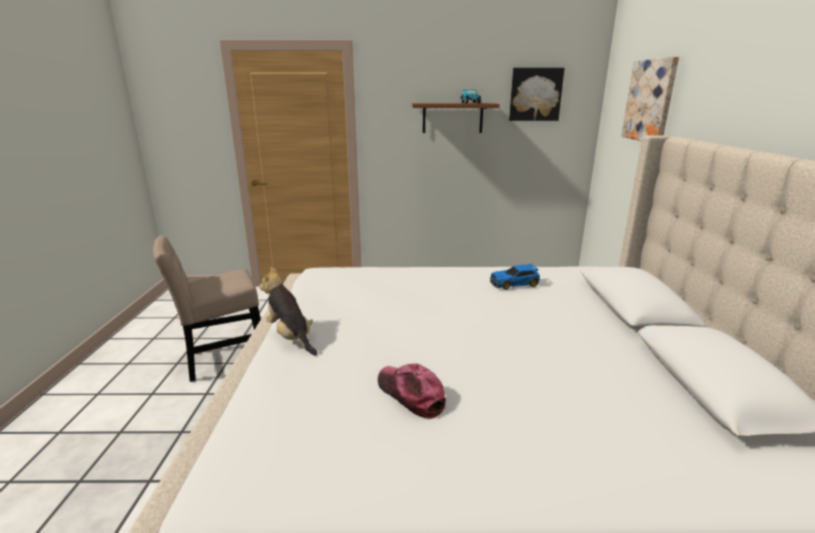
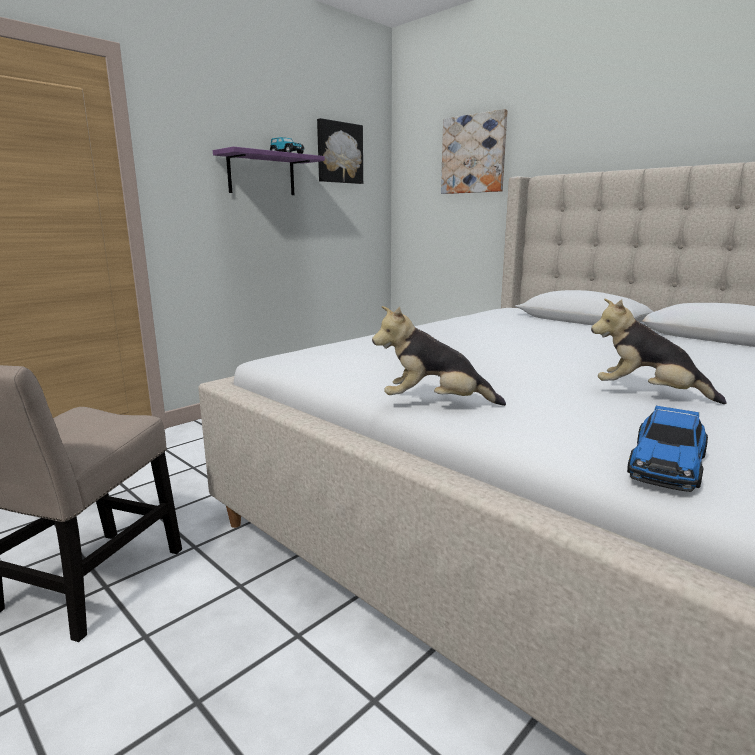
camera: 45 degrees left, 5 degrees down
cap [378,363,446,419] -> plush toy [591,298,726,404]
brown shelf [412,103,500,133] -> purple shelf [213,146,325,195]
toy car [490,264,540,290] -> toy car moved to [627,405,708,492]

